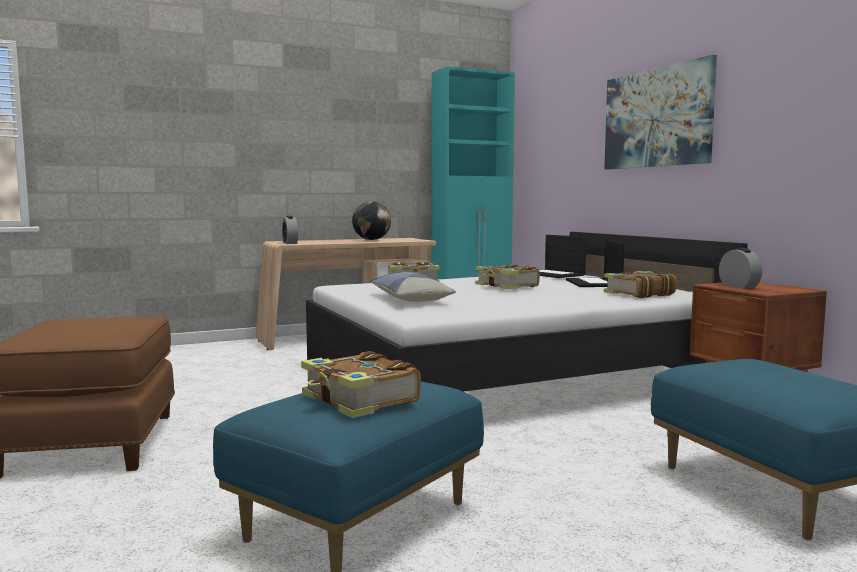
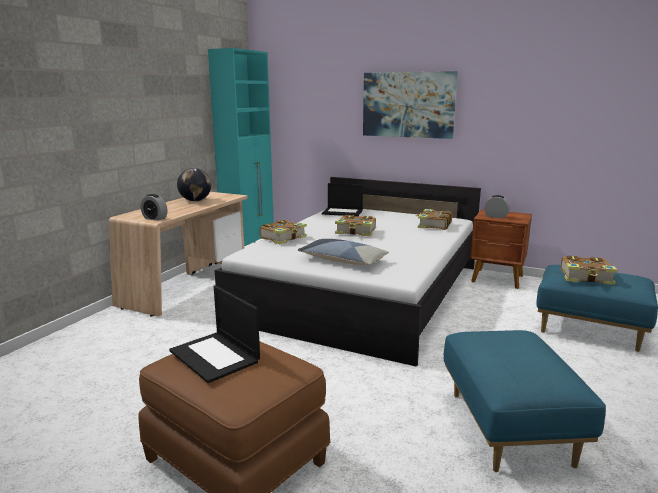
camera: 40 degrees left, 10 degrees up
book [301,351,421,418] -> book moved to [561,256,618,285]
laptop [566,240,625,287] -> laptop moved to [169,286,260,383]

